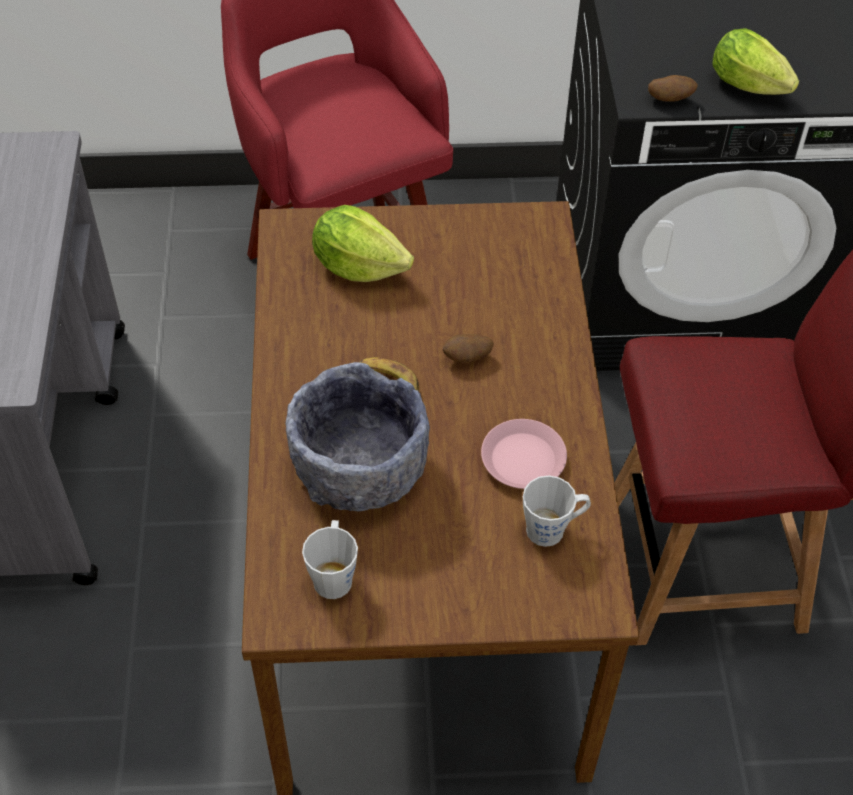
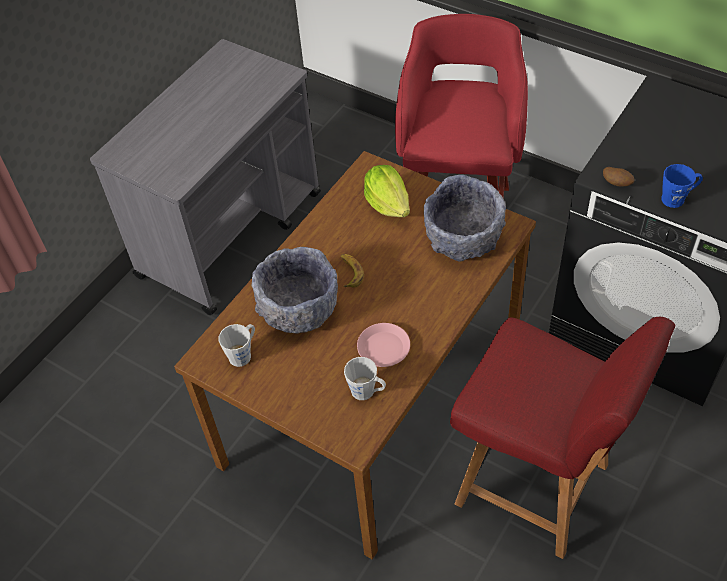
camera: 40 degrees right, 0 degrees up
potato [443,334,494,363] -> none
lettuce [713,28,799,95] -> blue mug [661,164,703,208]
none -> grey bowl [424,175,506,262]

